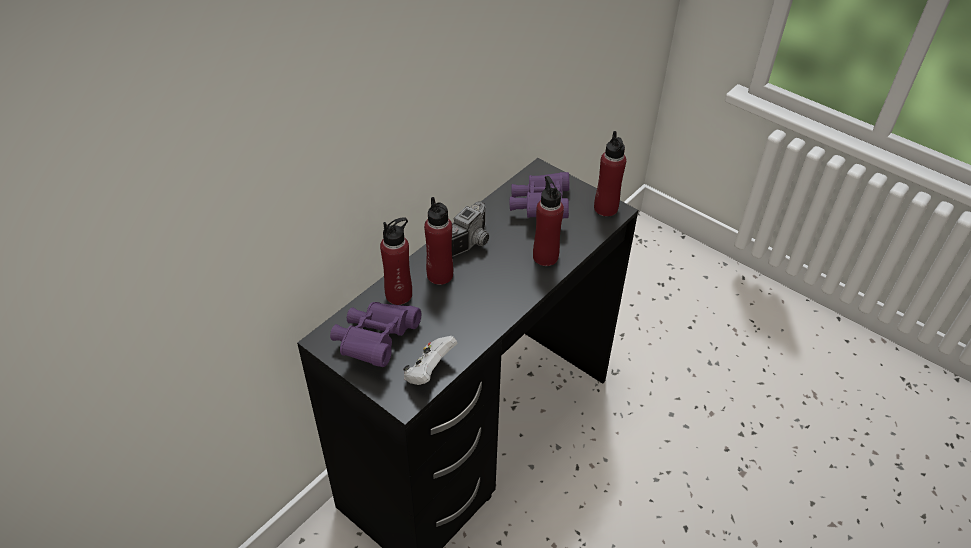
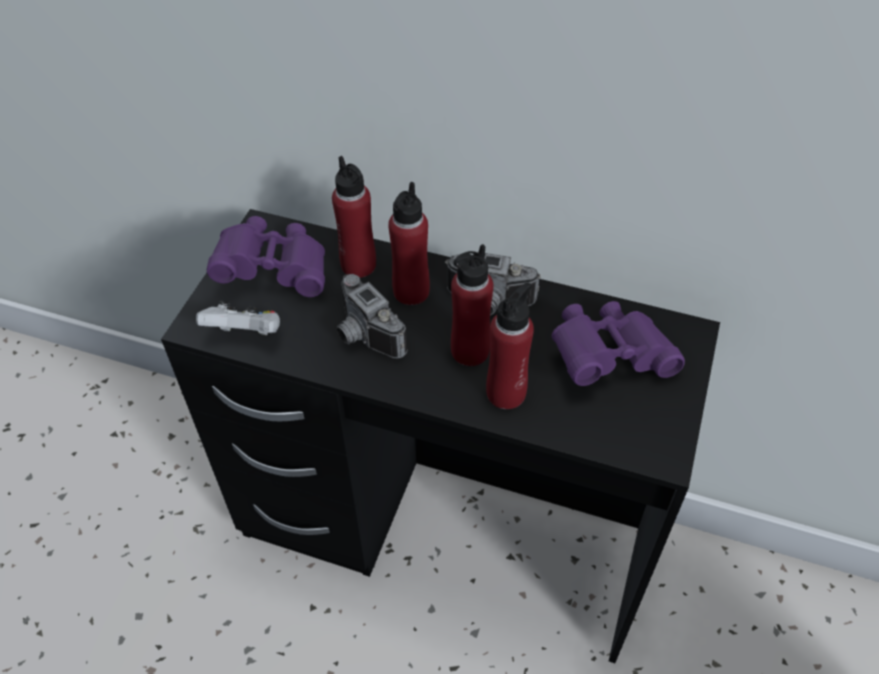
camera: 70 degrees right, 5 degrees up
red bottle [594,131,626,217] -> red bottle moved to [451,244,493,366]
none -> camera [337,274,407,358]

